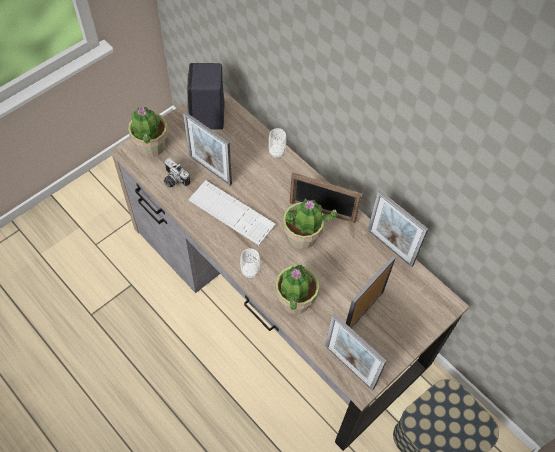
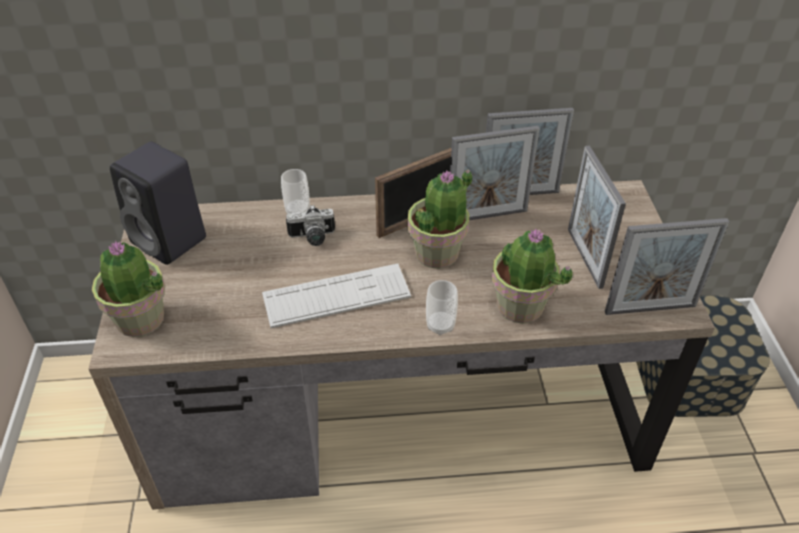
camera: 50 degrees left, 15 degrees down
camera [164,158,190,188] -> camera moved to [286,205,335,246]
picture frame [183,112,232,185] -> picture frame moved to [450,126,540,220]

